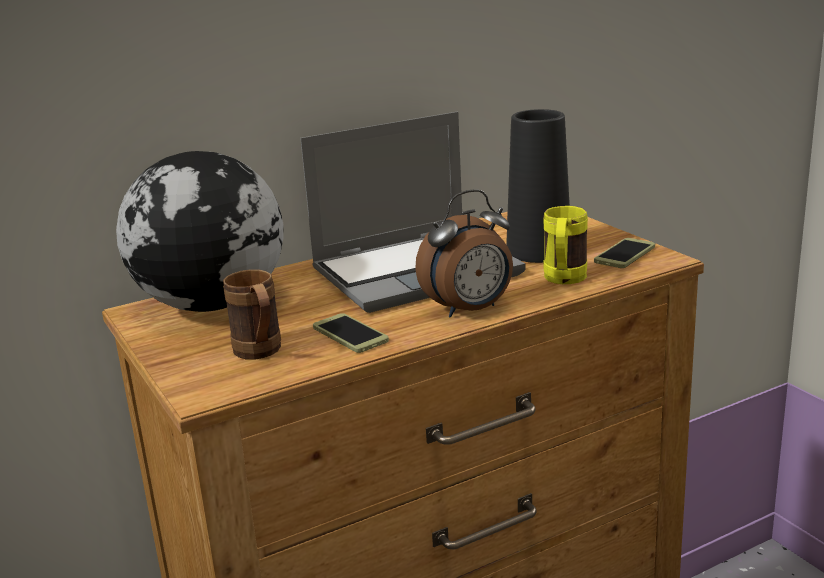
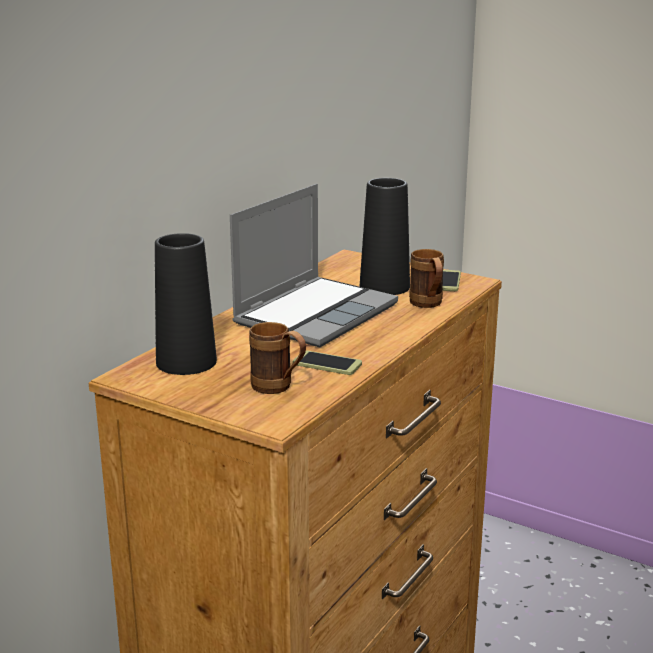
camera: 30 degrees left, 0 degrees up
globe [116,151,283,312] -> black vase [155,233,217,375]
alarm clock [415,189,513,318] -> none
yellow mug [543,206,588,284] -> brown mug [409,249,444,308]

